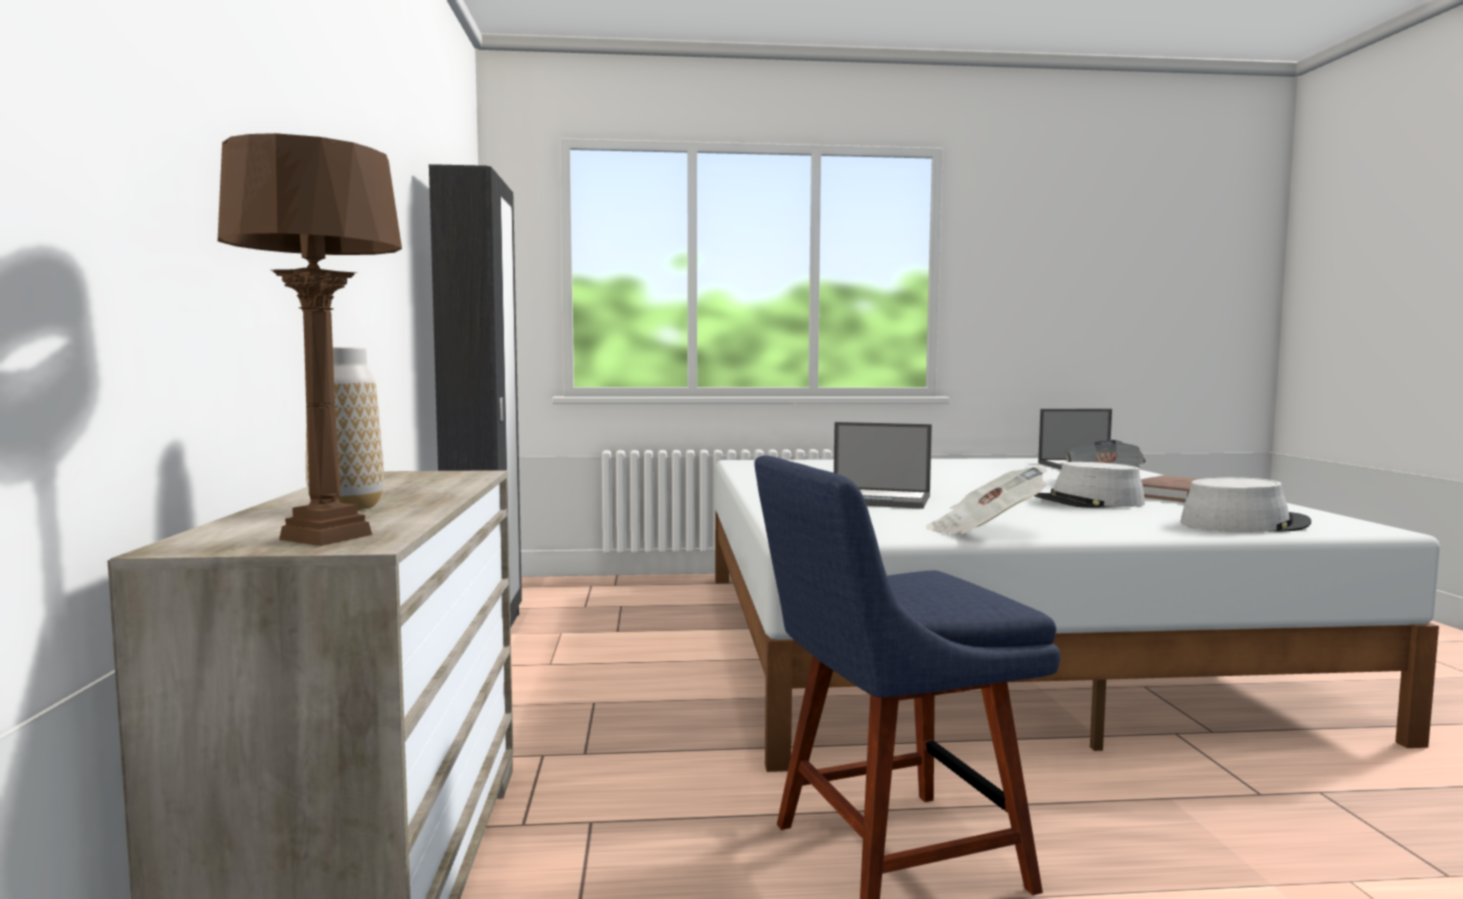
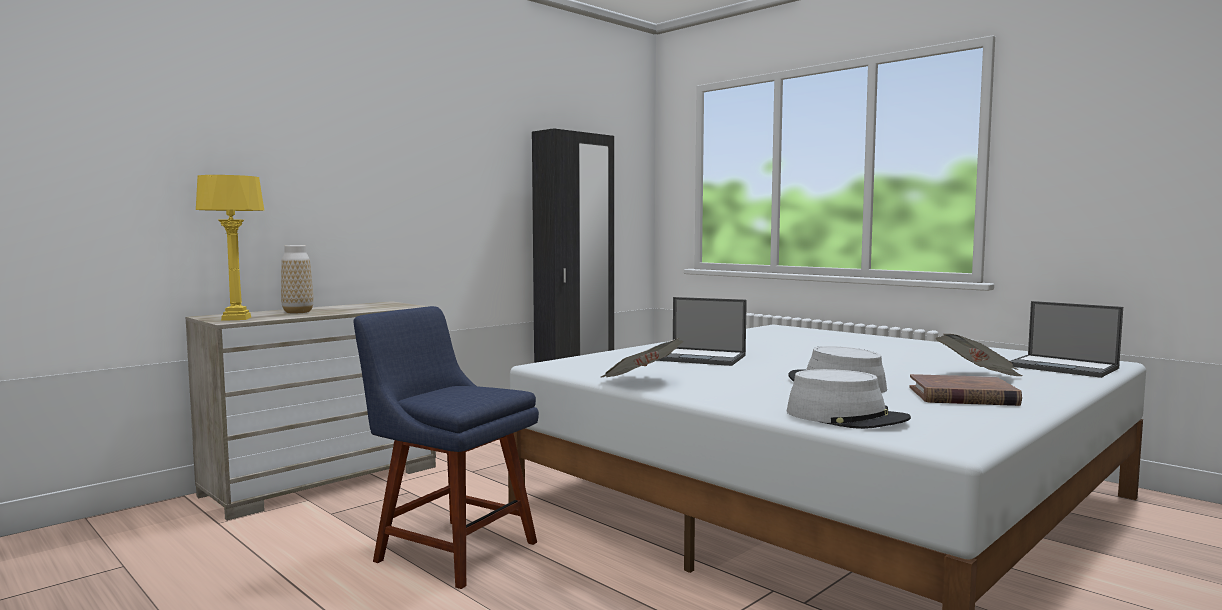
camera: 50 degrees right, 0 degrees up
brown table lamp [218,133,402,546] -> yellow table lamp [196,175,264,321]
laptop [834,422,932,509] -> laptop turned 45 degrees counterclockwise [656,297,747,366]

